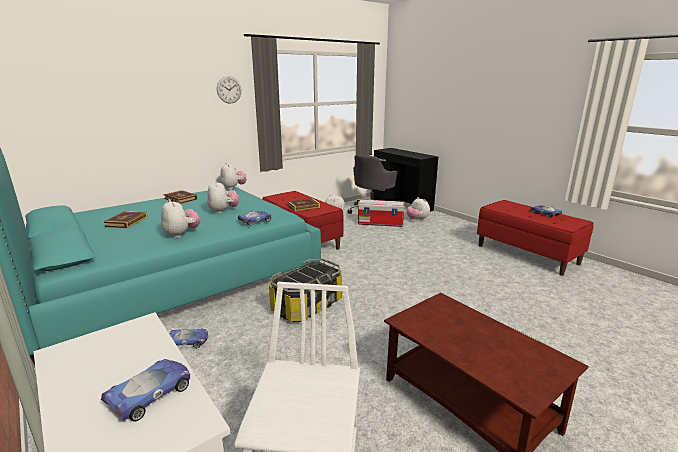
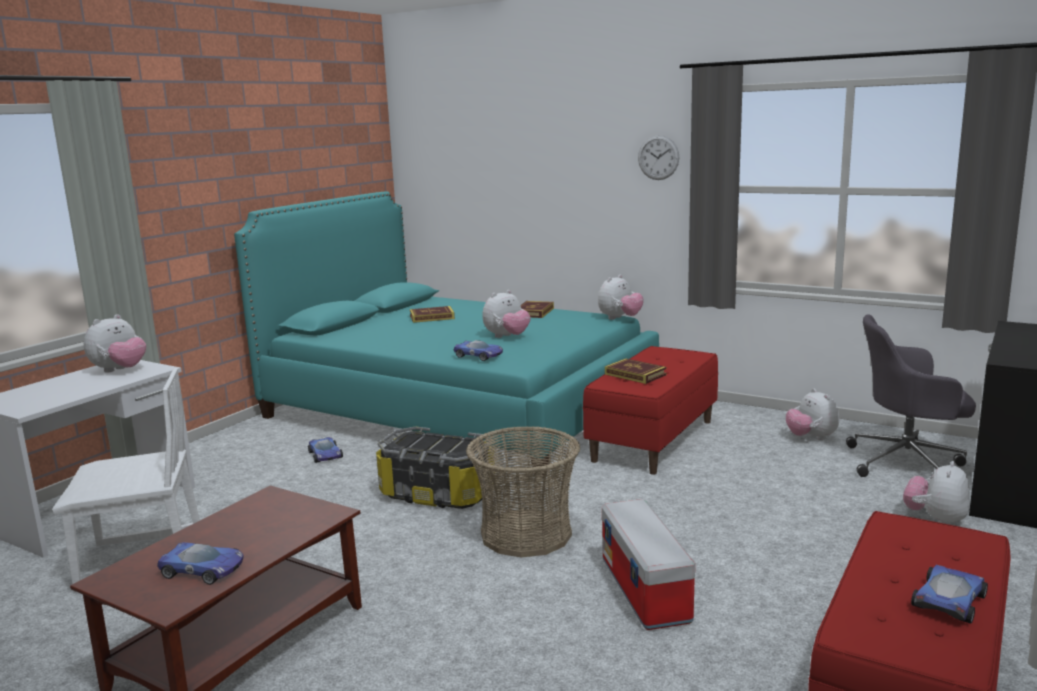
camera: 70 degrees right, 5 degrees down
toy car [101,359,190,422] -> toy car moved to [157,542,243,585]
plush toy [161,199,200,238] -> plush toy moved to [84,314,146,373]
storage box [358,200,404,227] -> storage box moved to [602,499,695,630]
none -> basket [466,426,580,558]

